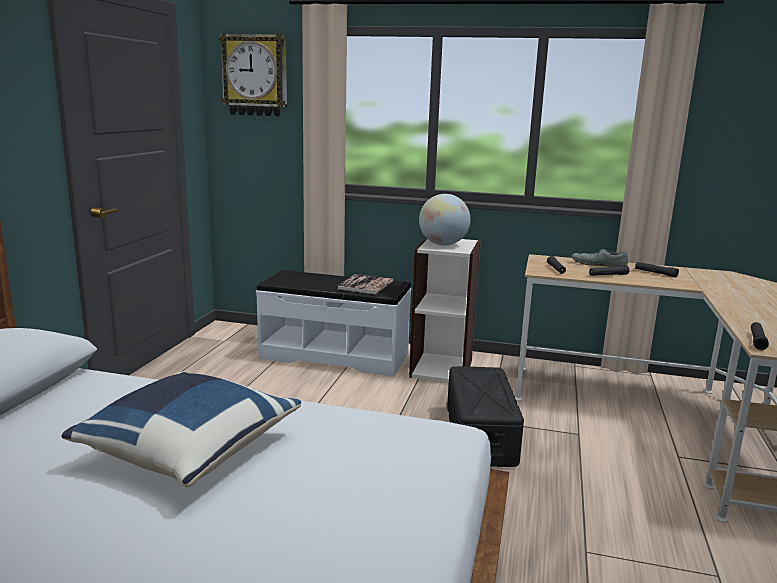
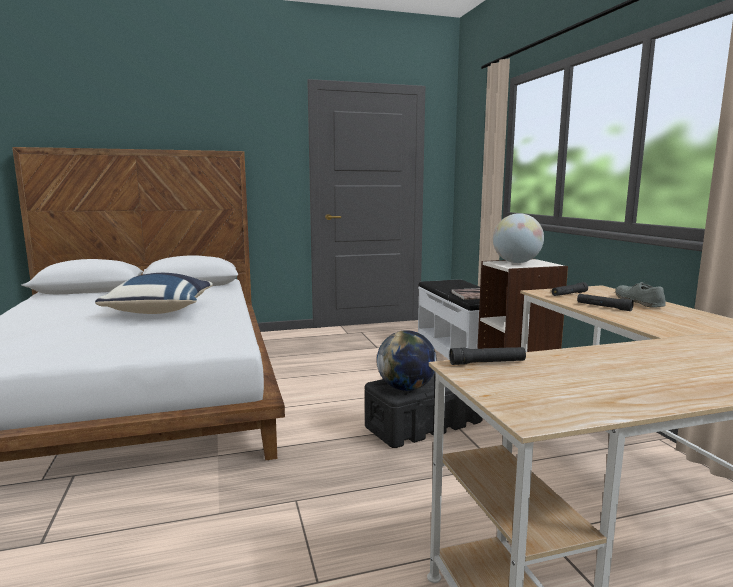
camera: 60 degrees right, 5 degrees down
wall clock [219,34,287,117] -> none
black flashlight [635,262,679,278] -> none
none -> globe [377,330,437,391]

